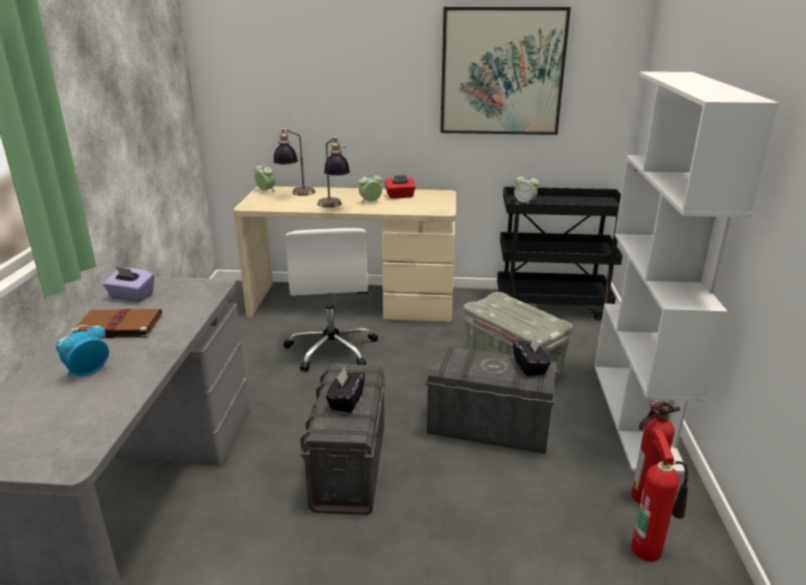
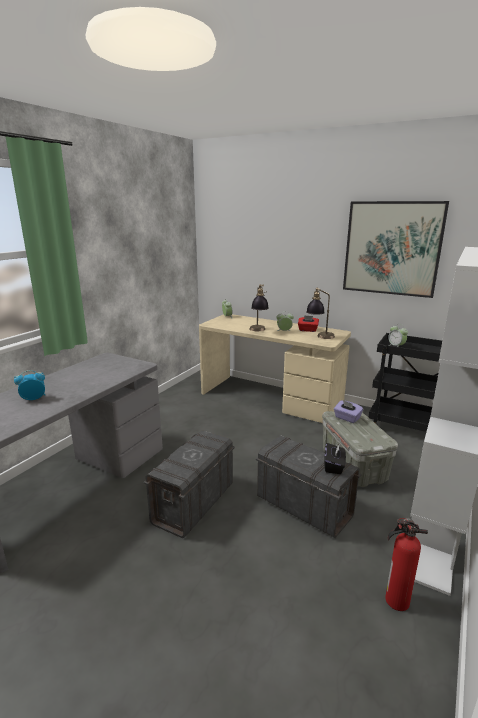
camera: 25 degrees right, 5 degrees down
brown book [71,309,162,338] -> none
purple tissue box [103,267,154,302] -> purple tissue box moved to [334,400,363,423]
table lamp [273,127,315,196] -> table lamp moved to [306,288,335,339]
white office chair [283,228,378,372] -> none
black tissue box [326,367,365,413] -> none
fire extinguisher [631,429,688,562] -> none

